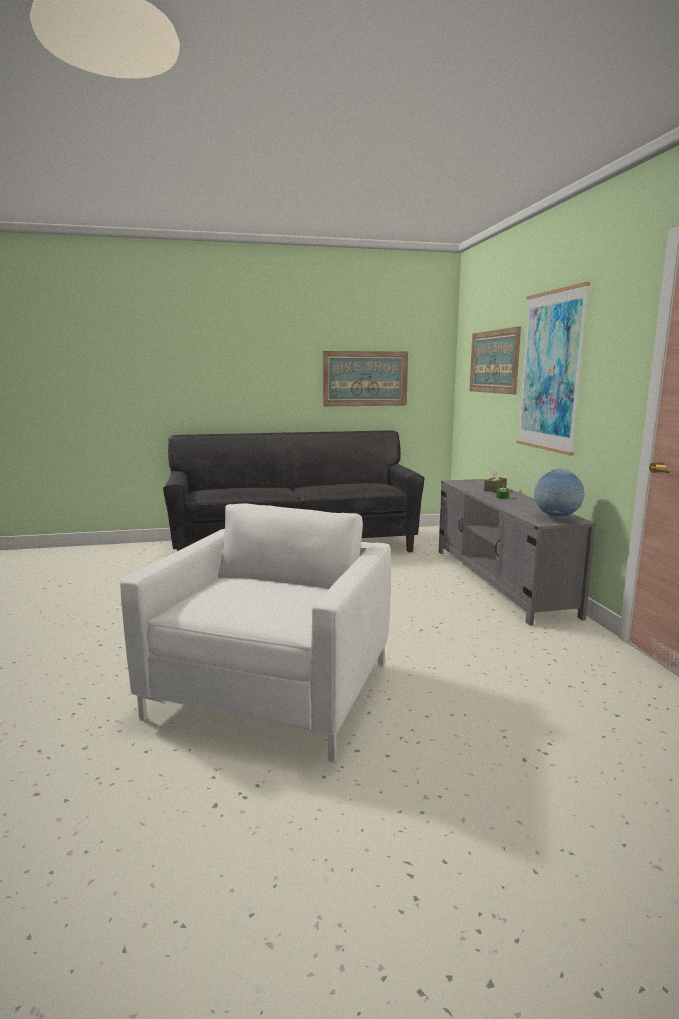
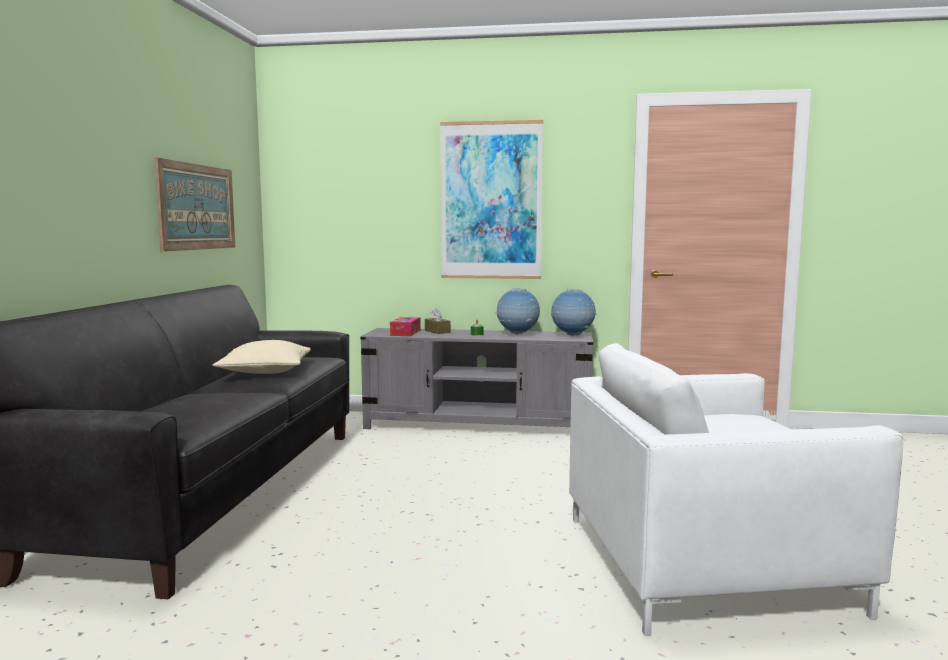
camera: 70 degrees left, 5 degrees down
white armchair [120,503,391,762] -> white armchair turned 45 degrees counterclockwise [569,343,904,636]
picture [469,326,521,394] -> none
none -> beige pillow [212,340,311,374]
none -> tissue box [390,317,421,336]
none -> globe [496,288,540,335]

